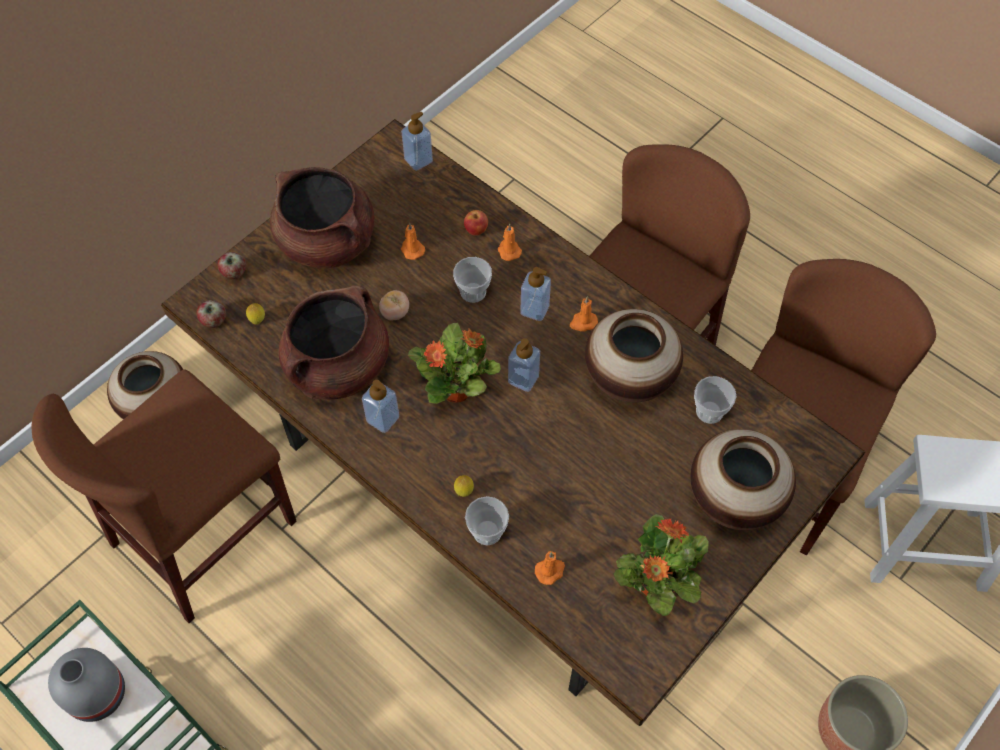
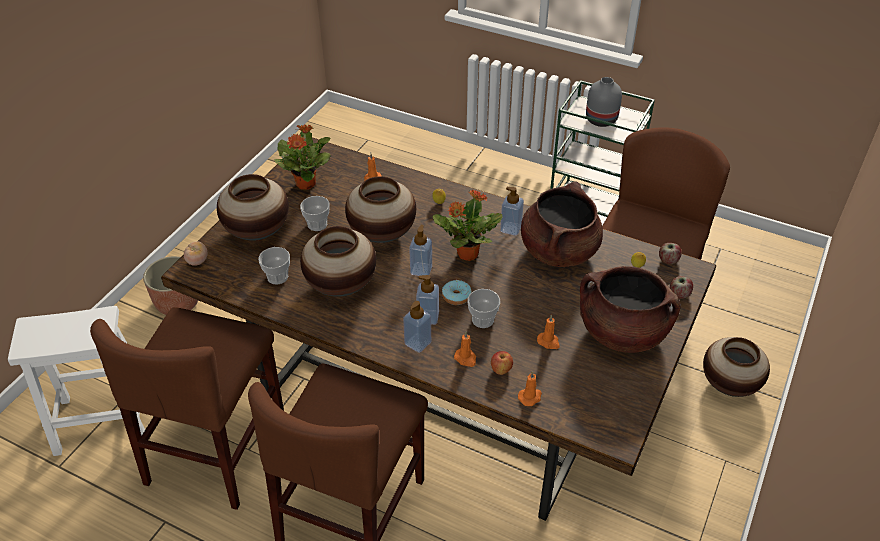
camera: 165 degrees right, 15 degrees down
tomato [379,290,409,320] -> tomato moved to [184,242,207,266]
soap dispenser [401,112,433,171] -> soap dispenser moved to [403,301,431,353]
cup [465,496,509,546] -> cup moved to [300,196,330,231]
orange candle [570,296,598,332] -> orange candle moved to [518,371,542,406]
none -> vase [345,176,416,243]
none -> donut [442,280,472,305]

